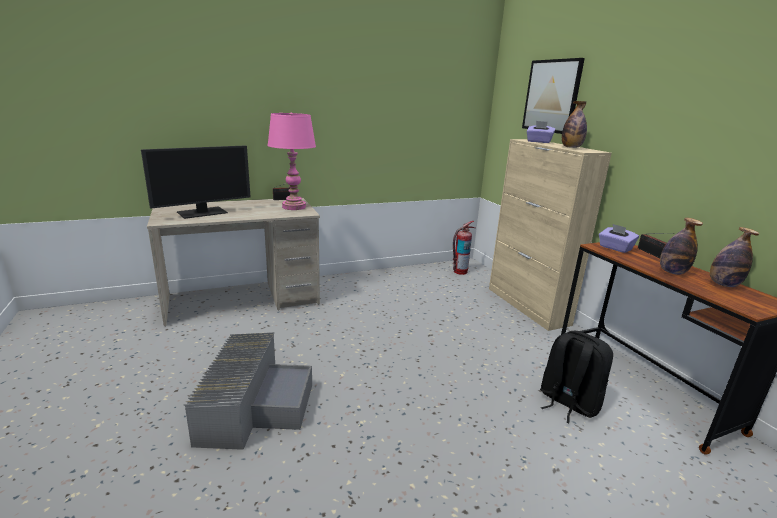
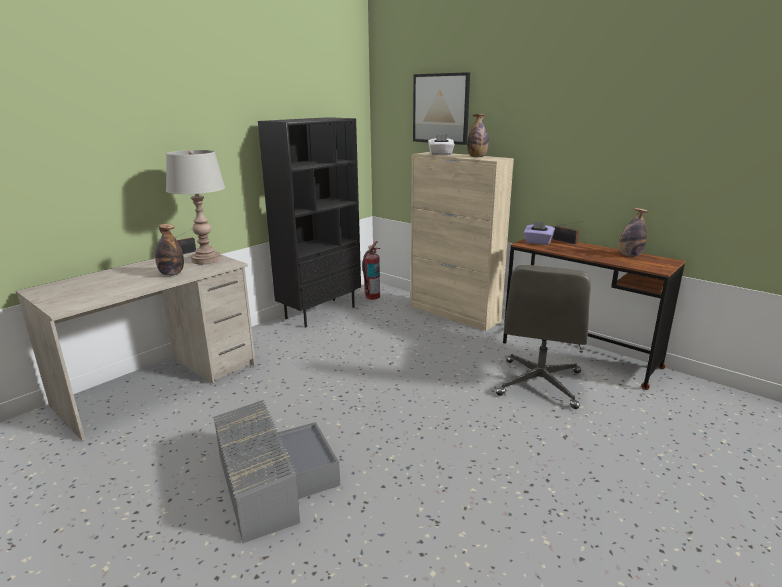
camera: 25 degrees left, 0 degrees up
monitor [141,145,250,219] -> none
pink table lamp [267,113,316,210] -> grey table lamp [166,150,225,264]
purple tissue box [526,121,555,143] -> white tissue box [428,134,455,155]
black backpack [540,331,613,423] -> grey office chair [496,265,591,409]
bottle [660,218,703,275] -> bottle moved to [155,224,184,276]
none -> black bookcase [258,117,361,328]

